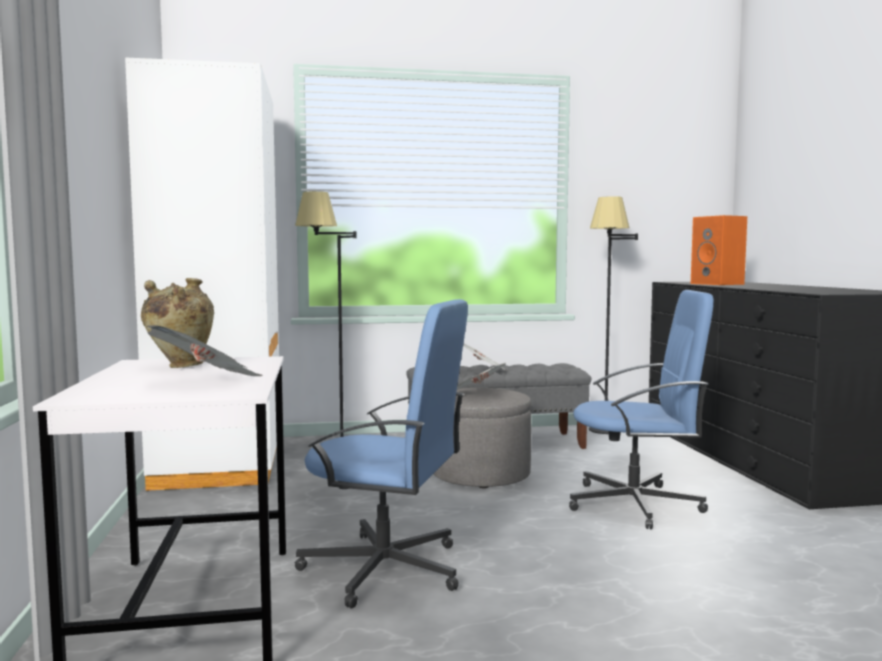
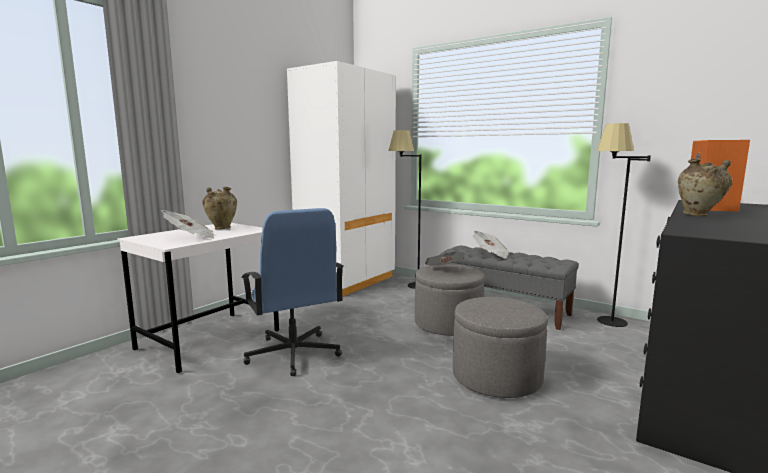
camera: 45 degrees right, 5 degrees up
blue office chair [569,290,714,529] -> grey ottoman [453,297,548,398]
none -> beige vase [678,159,732,217]

